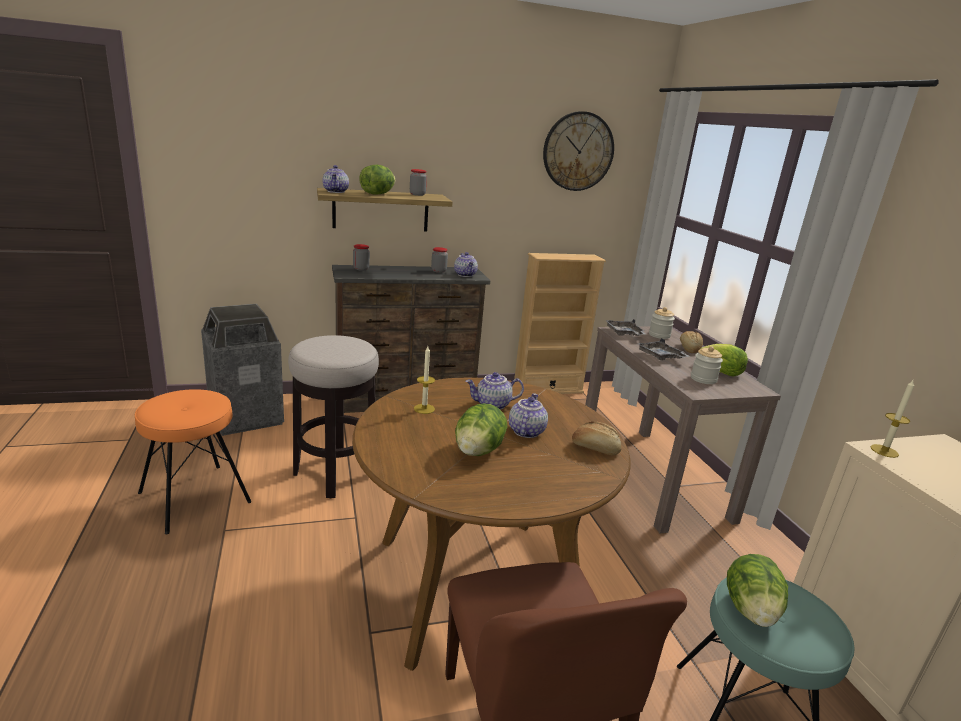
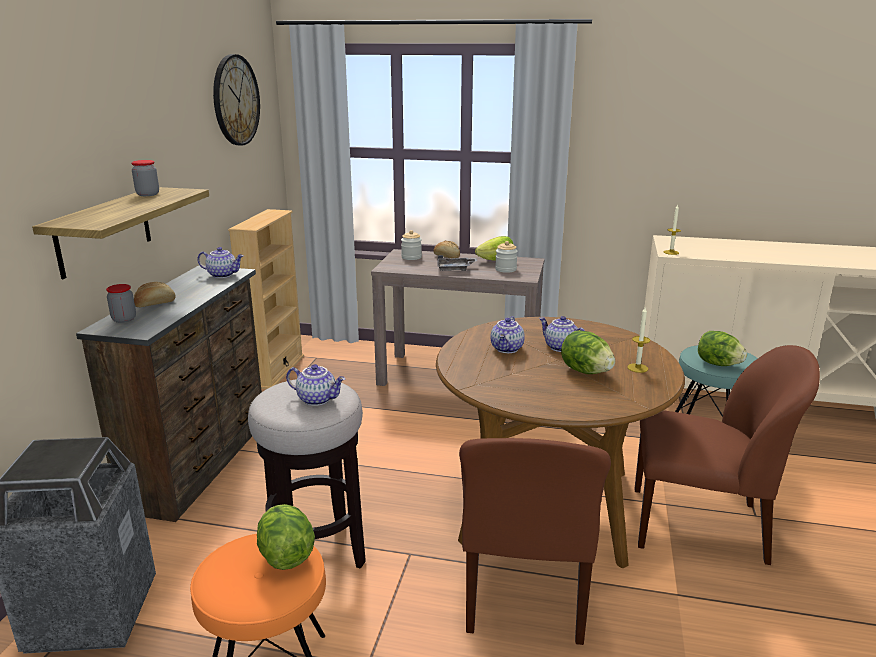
camera: 60 degrees left, 0 degrees up
teapot [323,165,349,193] -> teapot moved to [286,364,345,406]
lettuce [359,165,396,195] -> lettuce moved to [257,504,315,570]
candle [414,346,435,414] -> candle moved to [627,307,650,373]
jar [431,247,448,273] -> none
bread [572,421,622,455] -> bread moved to [134,282,176,307]
grey tray [605,319,645,336] -> none
none -> brown chair [459,438,611,645]

